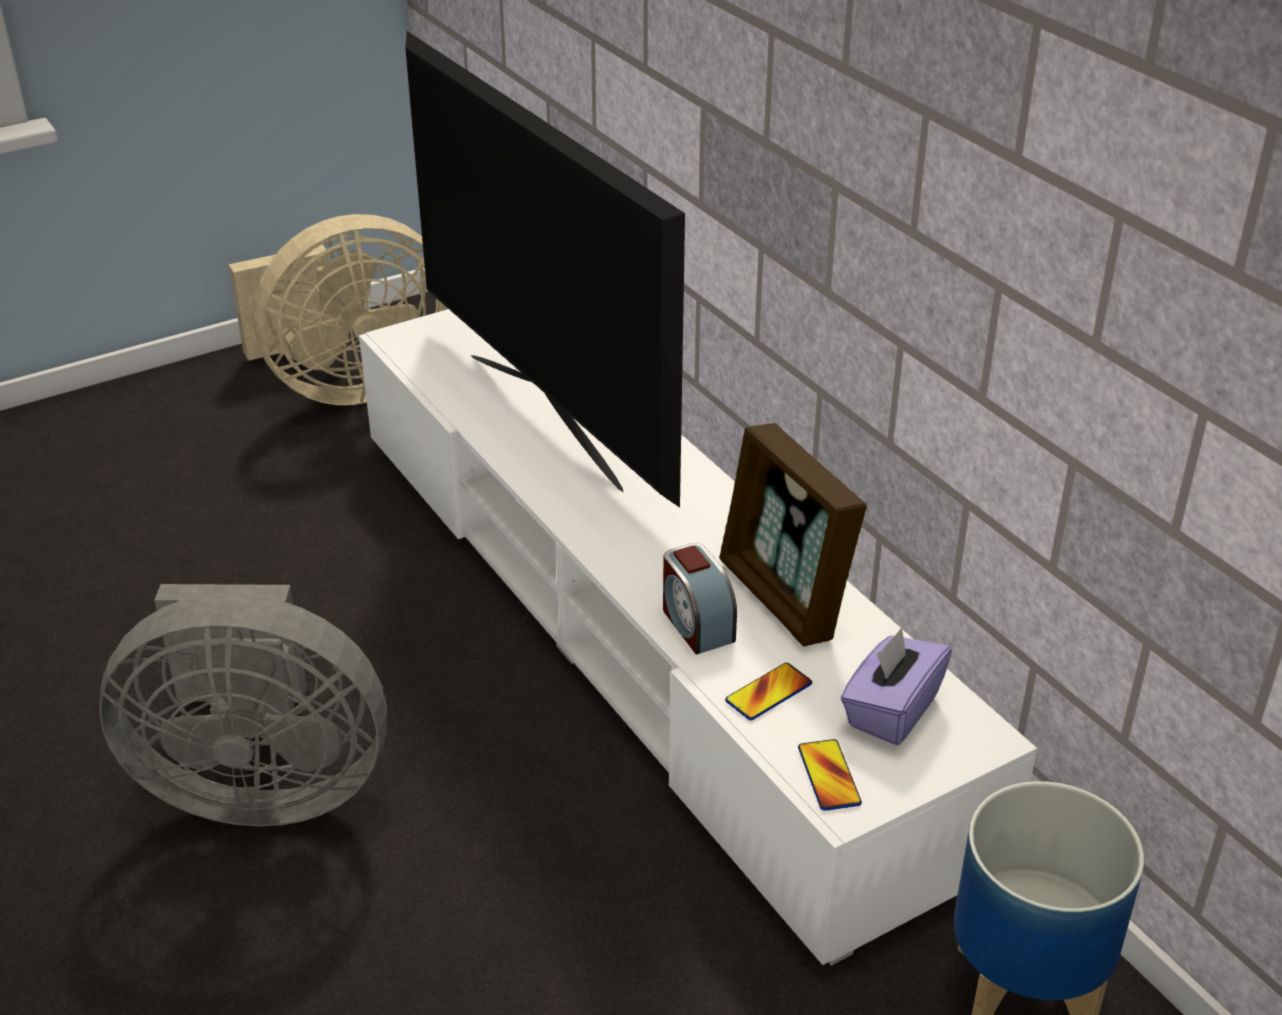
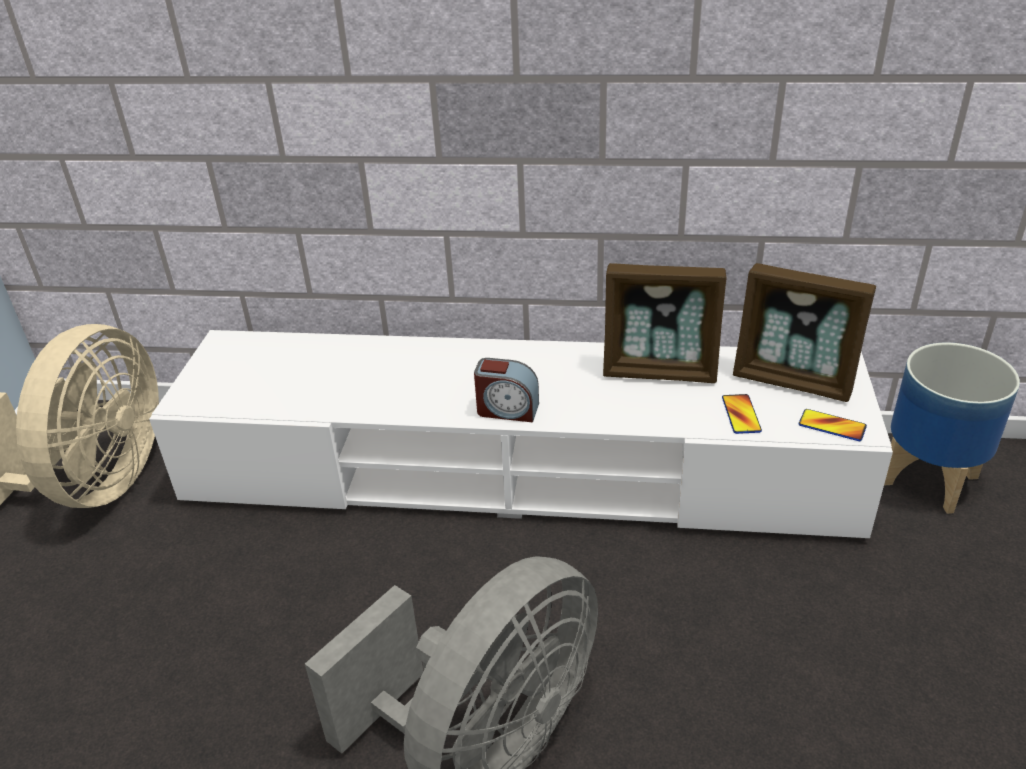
camera: 50 degrees left, 0 degrees up
television [405,31,685,508] -> none
alarm clock [663,543,737,655] -> alarm clock moved to [474,358,539,422]
purple tissue box [841,627,952,746] -> picture frame [733,263,876,402]

